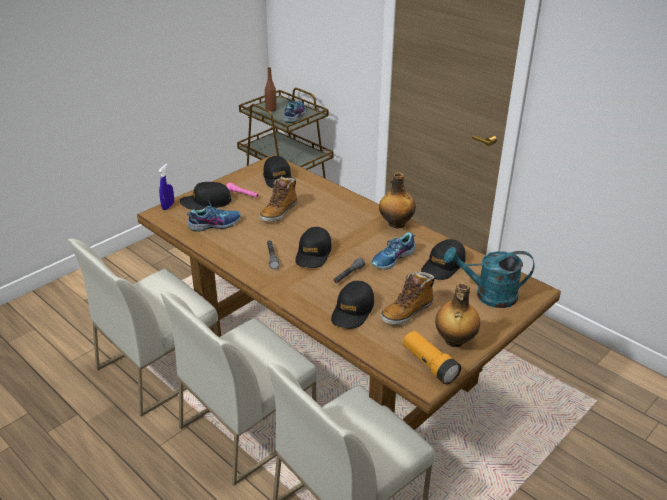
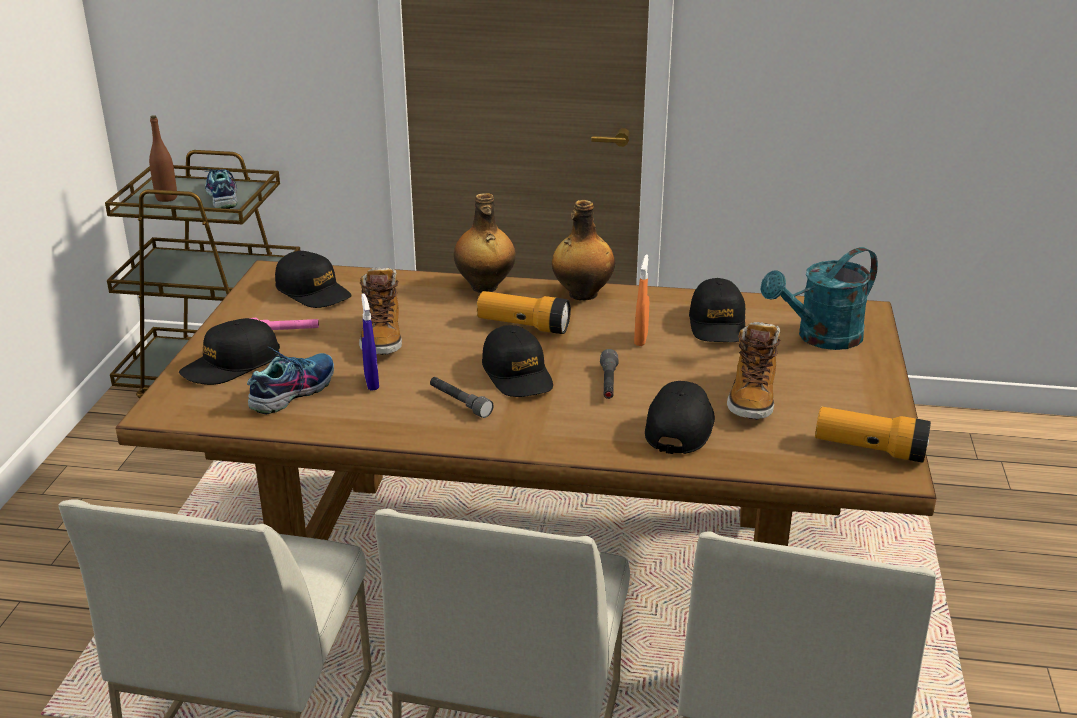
camera: 35 degrees left, 5 degrees down
blue spray bottle [159,164,174,210] -> blue spray bottle moved to [362,293,379,391]
black cap [331,281,374,329] -> black cap turned 150 degrees counterclockwise [645,381,715,454]
shoe [372,232,415,270] -> orange spray bottle [634,254,649,346]
bottle [435,282,480,347] -> bottle moved to [454,193,516,293]
none -> flashlight [477,291,571,334]

